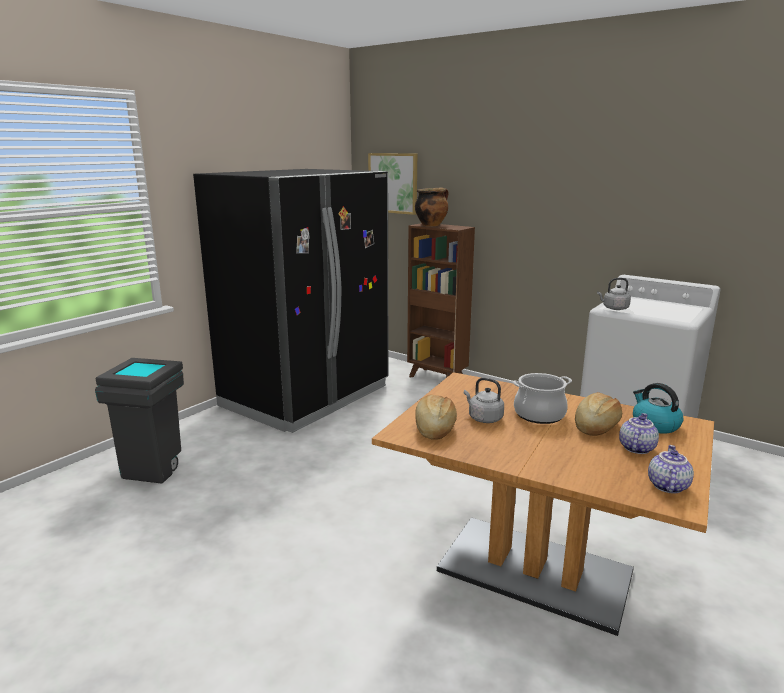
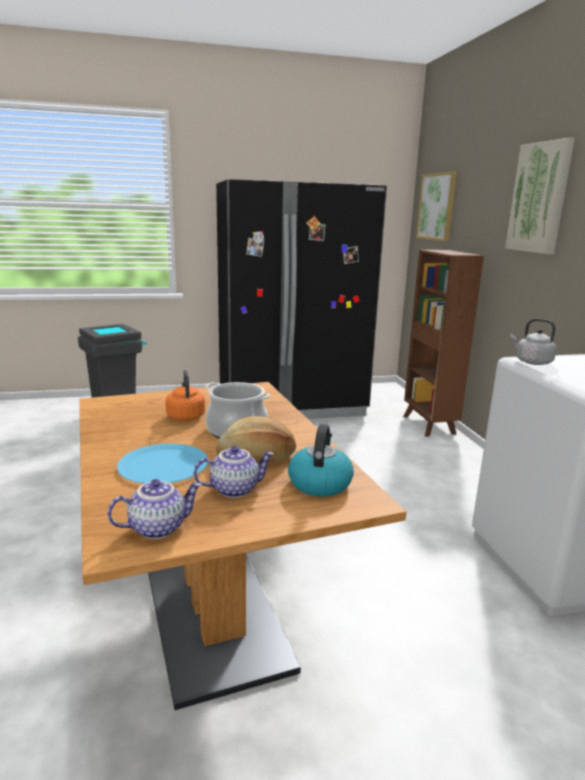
camera: 40 degrees right, 0 degrees up
cooking pot [415,188,448,227] -> none
bread [415,394,457,440] -> none
grey kettle [464,377,504,423] -> orange kettle [165,370,205,421]
none -> blue plate [117,443,208,484]
none -> picture [505,137,575,254]

